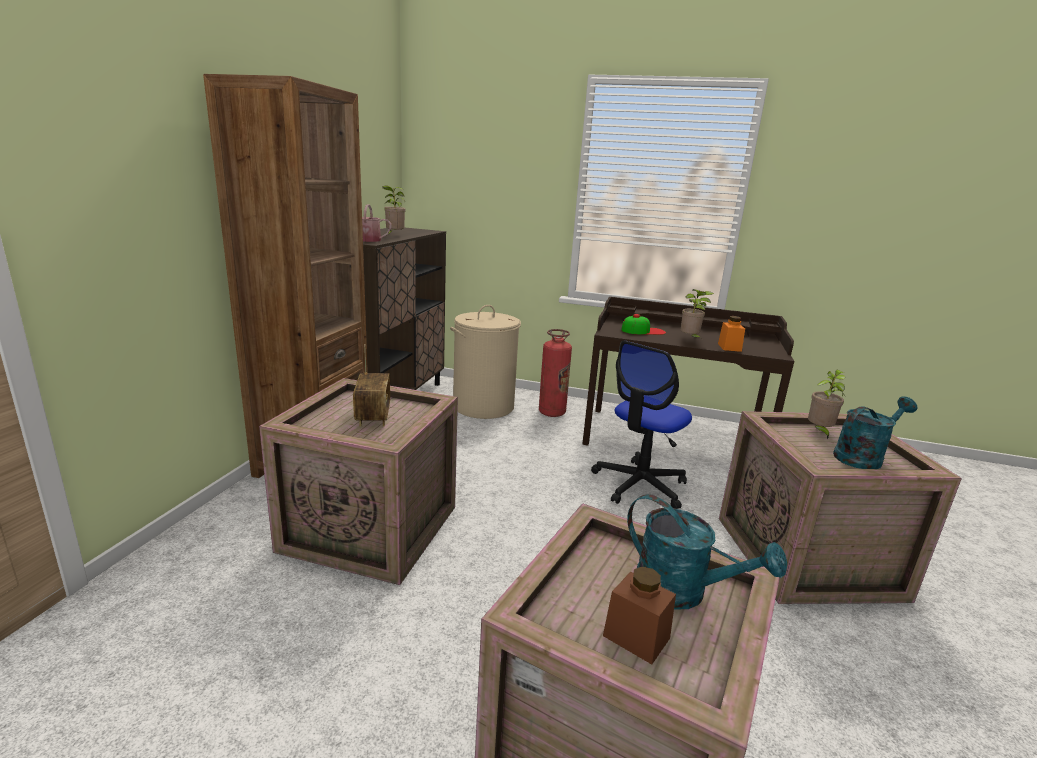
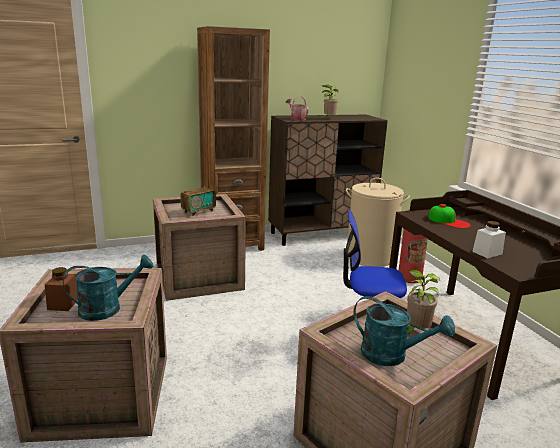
camera: 55 degrees right, 0 degrees up
turquoise watering can [627,494,787,609] -> turquoise watering can turned 120 degrees counterclockwise [63,254,153,321]
potted plant [681,289,714,337] -> none
orange jar [718,316,745,352] -> white jar [472,221,506,258]

